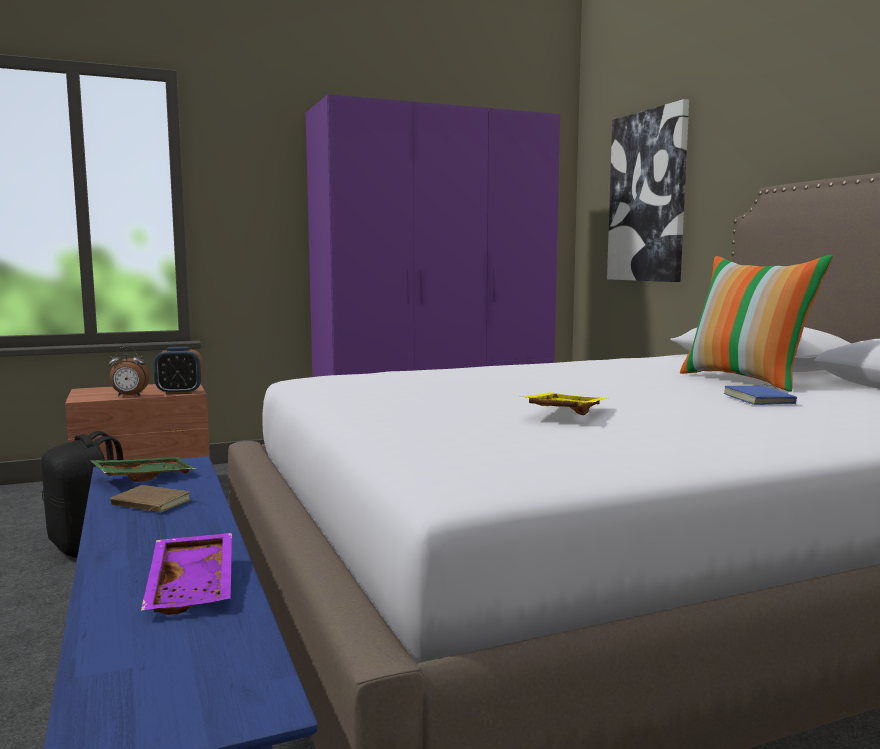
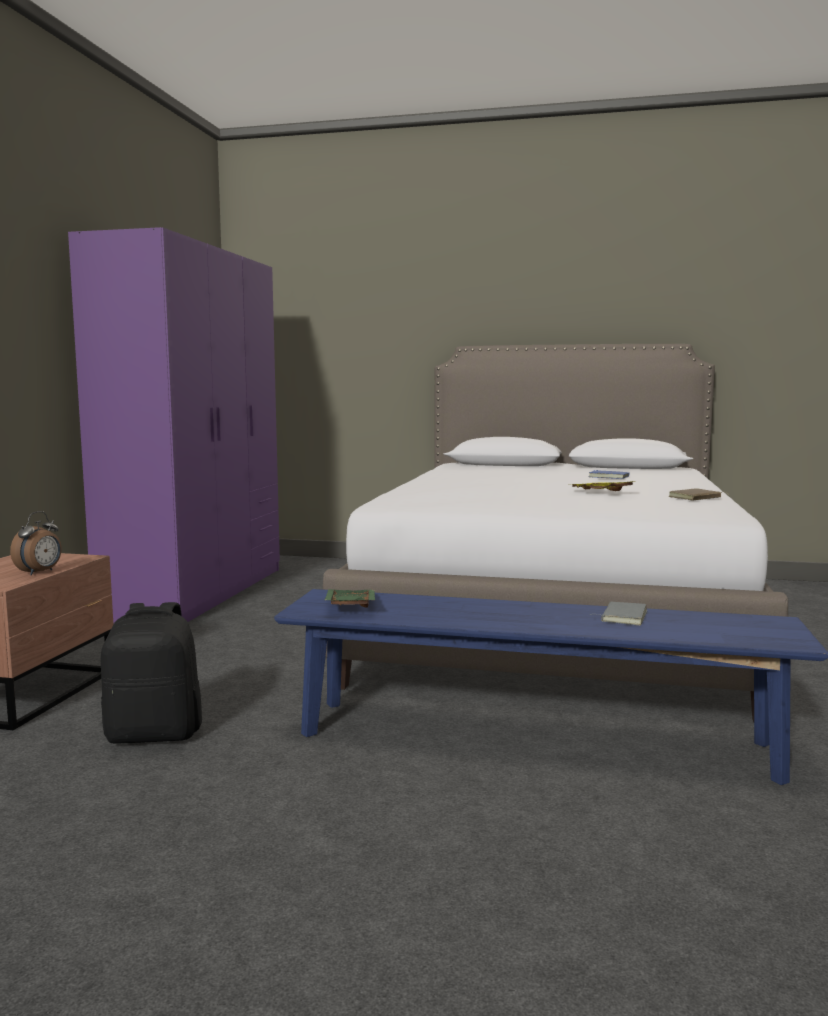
camera: 55 degrees left, 0 degrees up
brown book [110,485,191,513] -> brown book moved to [669,488,728,501]
purple tray [141,533,232,615] -> grey book [590,602,647,626]
alarm clock [154,347,203,395] -> none
picture [607,99,689,282] -> none
pillow [680,255,834,392] -> none

